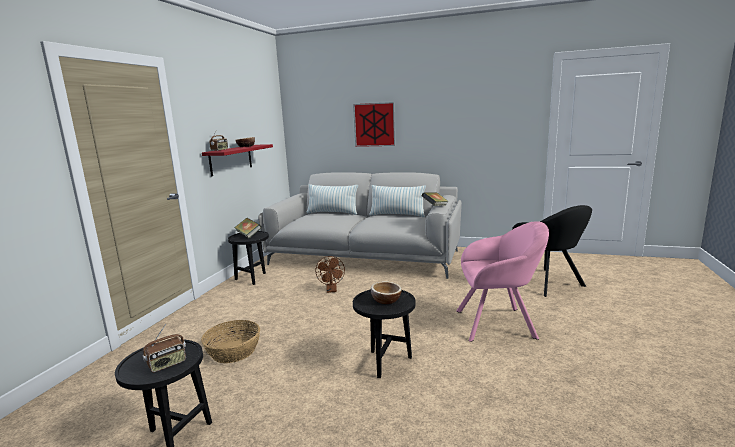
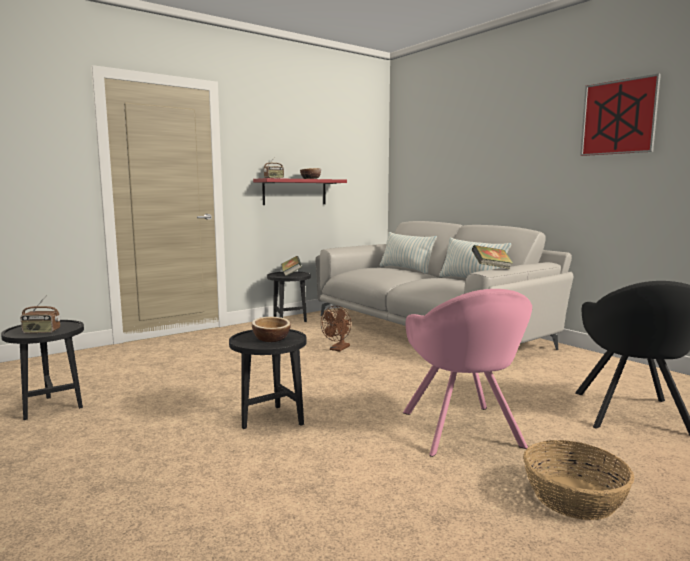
camera: 35 degrees right, 5 degrees down
basket [201,320,260,363] -> basket moved to [523,440,634,520]
picture [353,102,396,147] -> picture moved to [580,74,661,156]
pink armchair [456,221,549,342] -> pink armchair turned 45 degrees clockwise [403,289,532,457]

